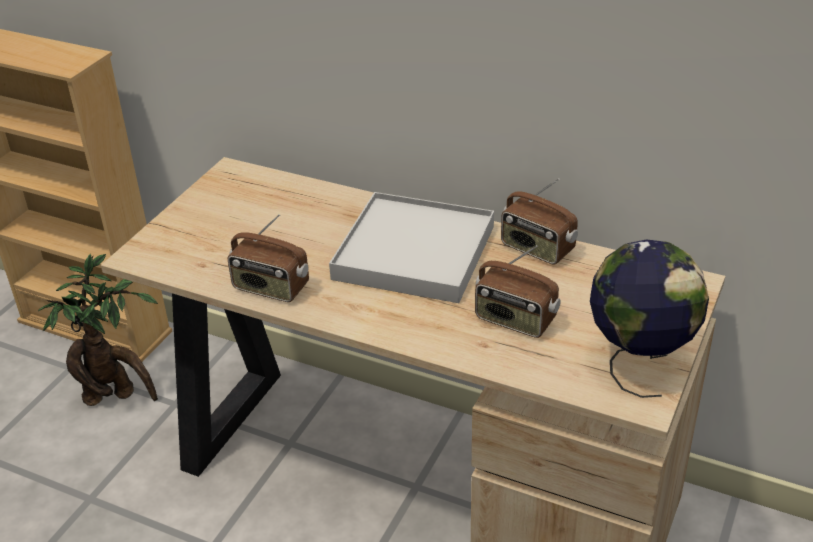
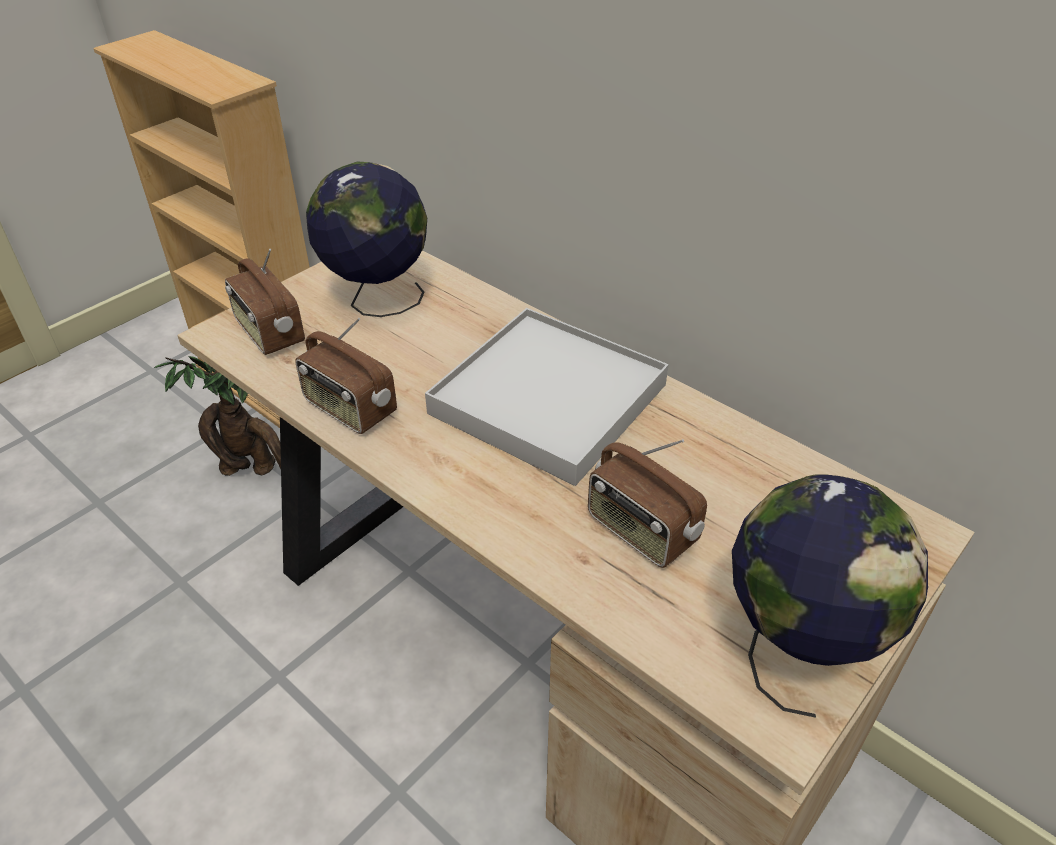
camera: 15 degrees right, 5 degrees up
radio [501,178,578,265] -> radio moved to [225,249,305,355]
none -> globe [306,162,427,317]

